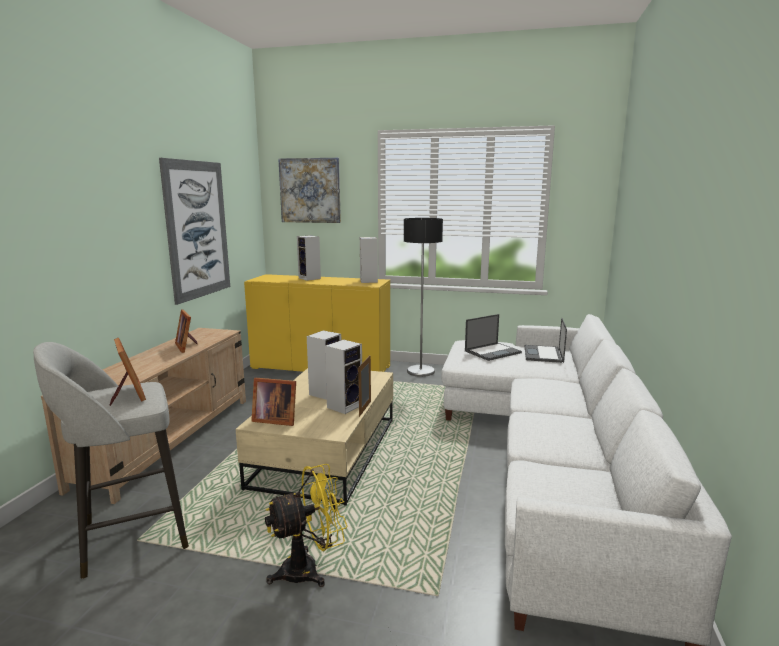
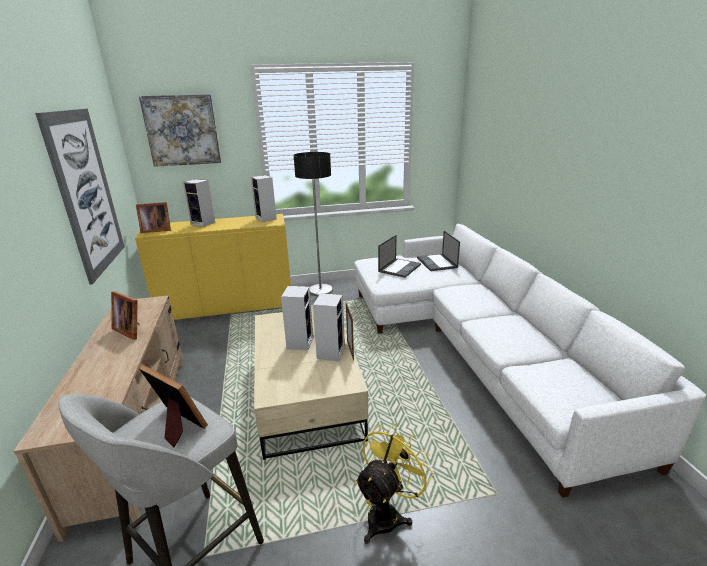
camera: 25 degrees left, 10 degrees up
picture frame [251,378,296,426] -> picture frame moved to [136,202,171,233]

